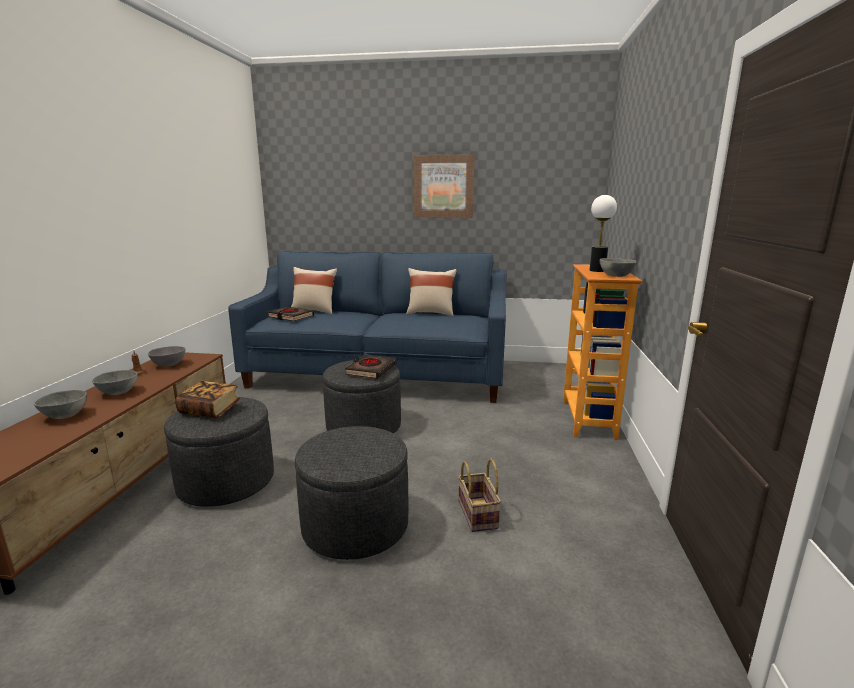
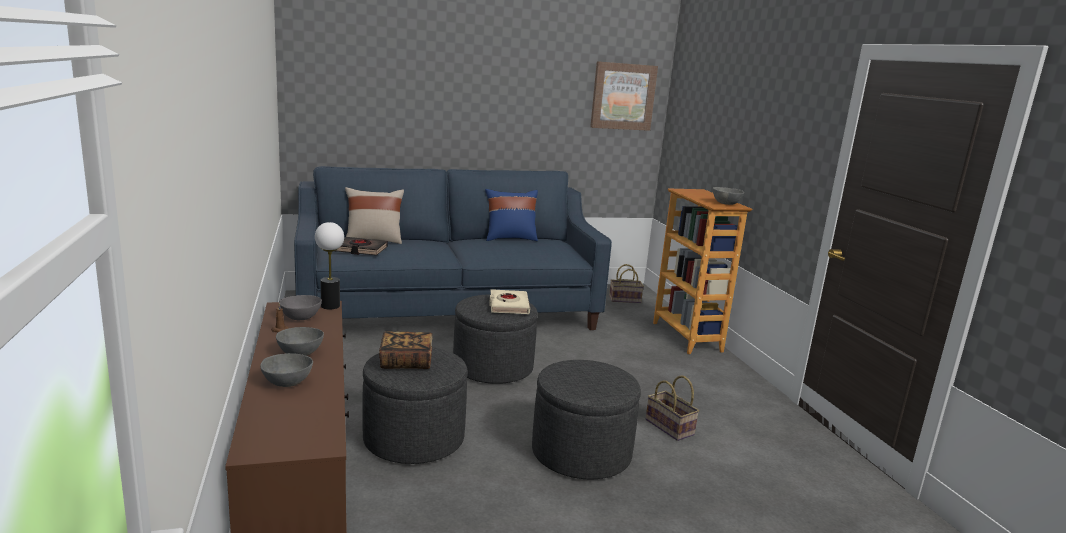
camera: 25 degrees left, 0 degrees up
black book [345,354,396,379] -> beige book [489,289,530,314]
beige pillow [406,268,457,316] -> blue pillow [485,189,538,241]
picture [414,154,475,218] -> picture moved to [590,61,658,131]
table lamp [589,195,617,272] -> table lamp moved to [315,222,344,310]
none -> basket [609,264,644,303]

